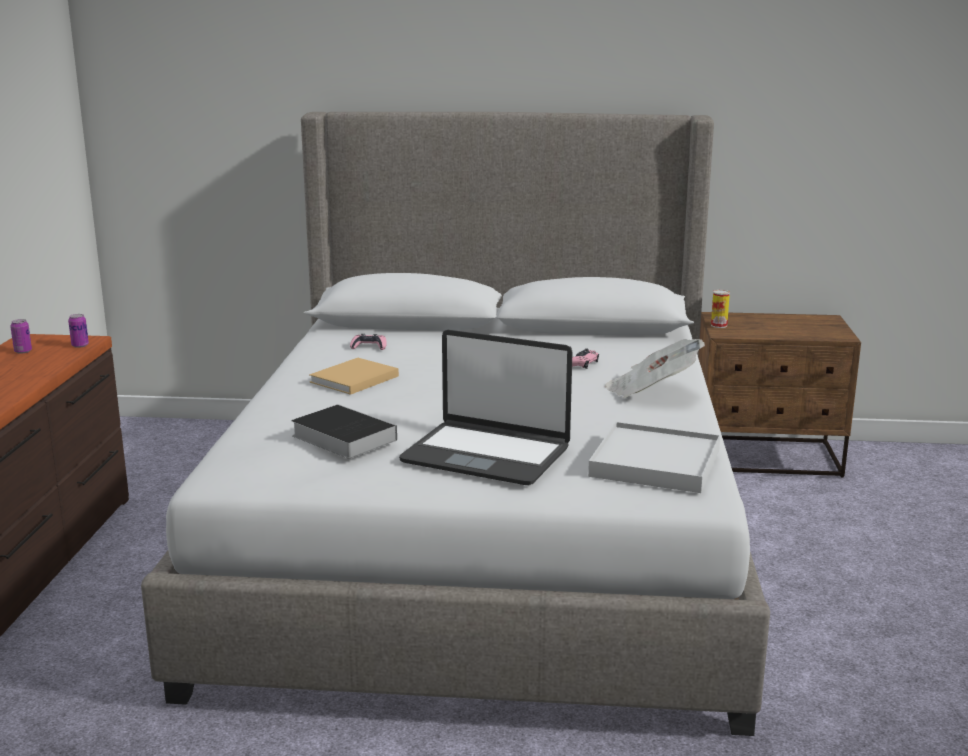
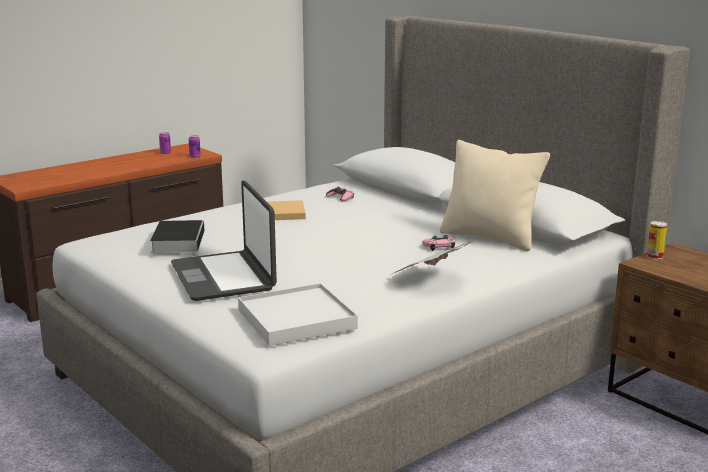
camera: 45 degrees right, 0 degrees up
none -> beige pillow [440,140,550,251]

